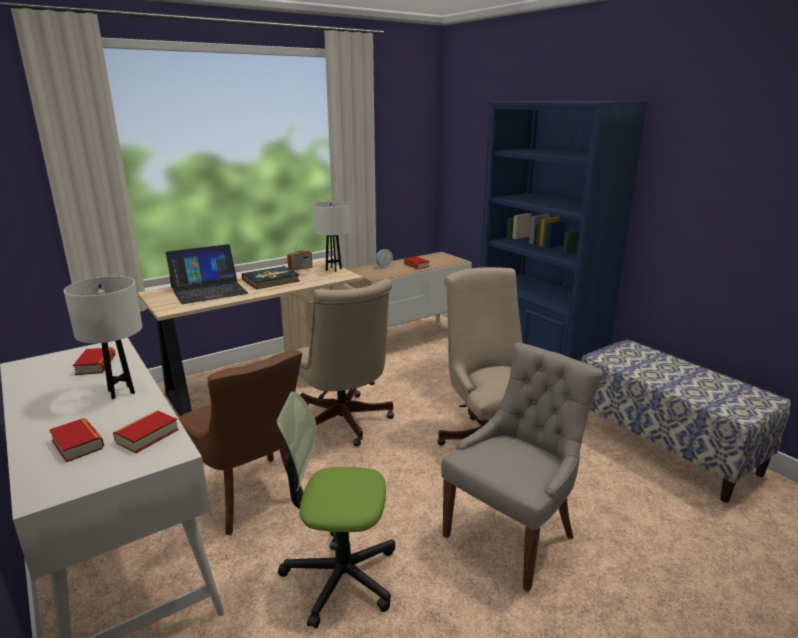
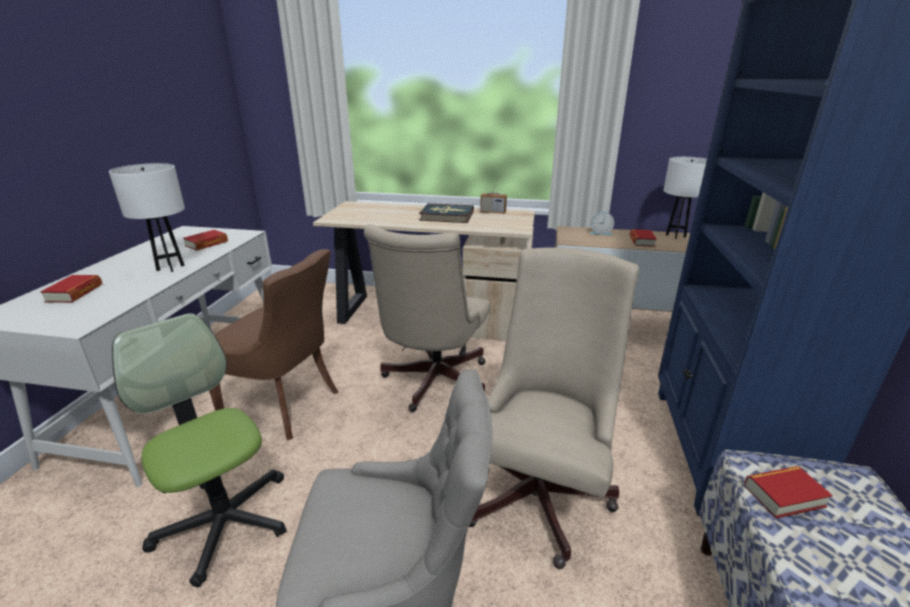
camera: 45 degrees right, 5 degrees up
book [113,410,179,453] -> book moved to [744,466,833,518]
laptop [166,244,248,304] -> none
brown chair [178,350,304,535] -> brown chair turned 75 degrees counterclockwise [209,249,338,440]
white table lamp [313,201,350,272] -> white table lamp moved to [664,157,707,239]

